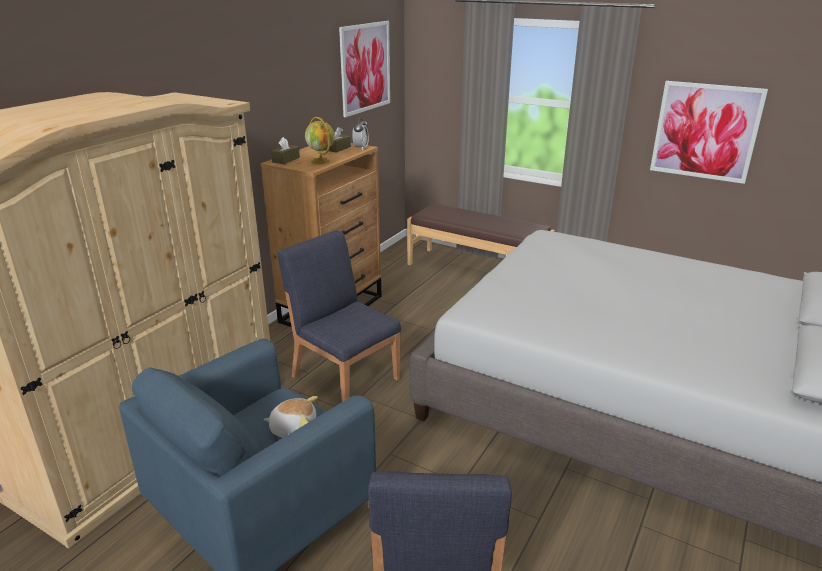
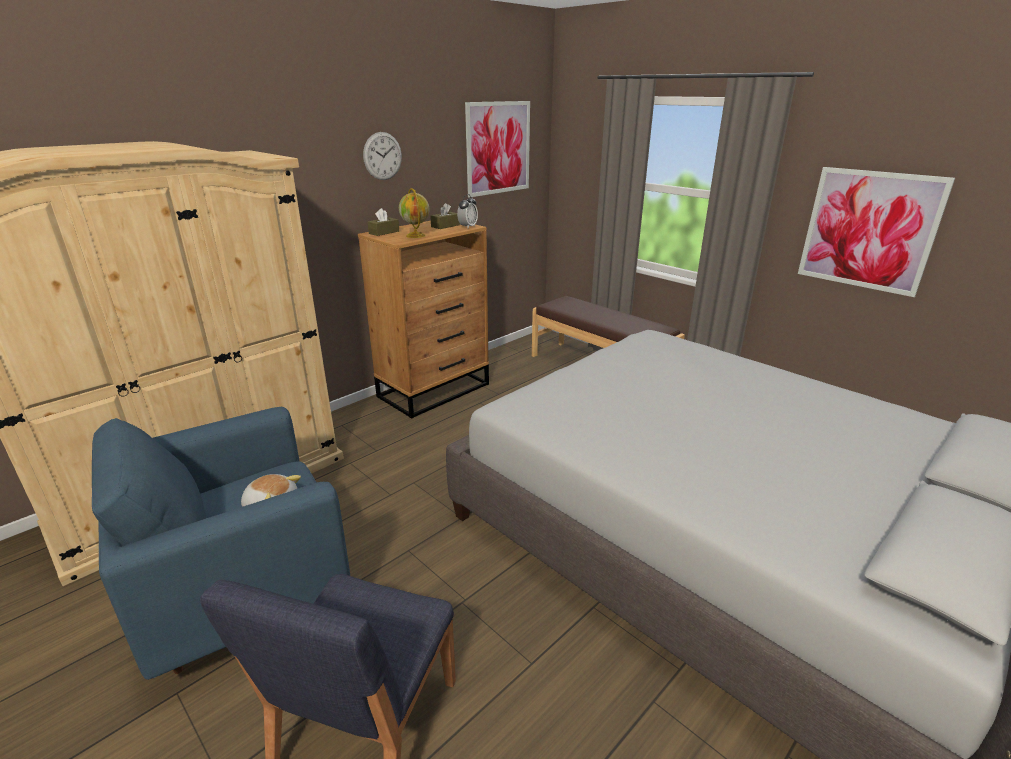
camera: 15 degrees right, 0 degrees up
blue chair [278,230,401,402] -> none
none -> wall clock [363,132,402,180]

